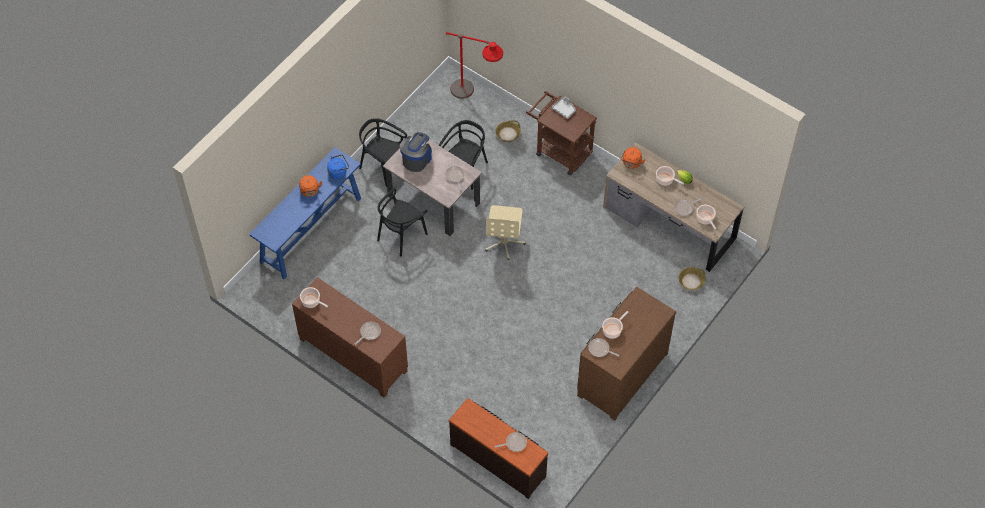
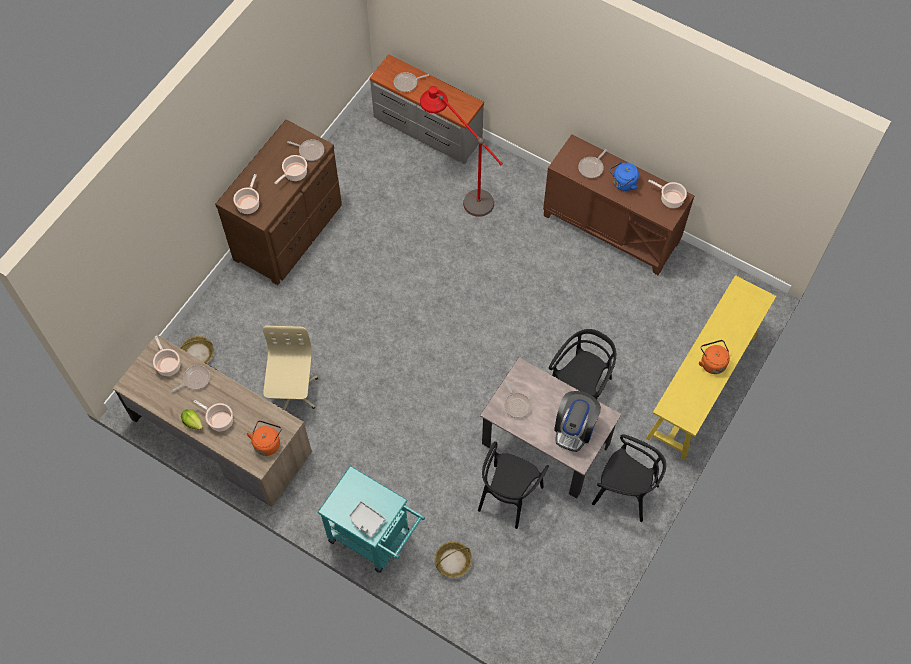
camera: 175 degrees right, 5 degrees up
blue console table [249,147,361,279] -> yellow console table [646,275,776,460]
blue kettle [327,154,349,179] -> blue kettle moved to [610,162,639,191]
red floor lamp [446,32,503,99] -> red floor lamp moved to [420,86,503,217]
brown dresser [449,398,548,499] -> grey dresser [370,54,484,164]
beige office chair [485,205,526,259] -> beige office chair moved to [263,326,318,410]
brown cart [526,91,597,175] -> turquoise cart [317,466,425,573]
none -> cooking pot [233,174,259,214]

